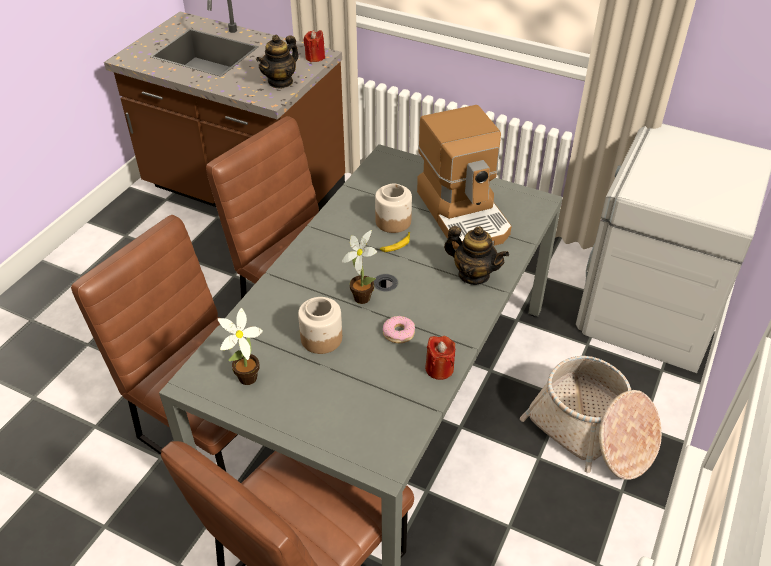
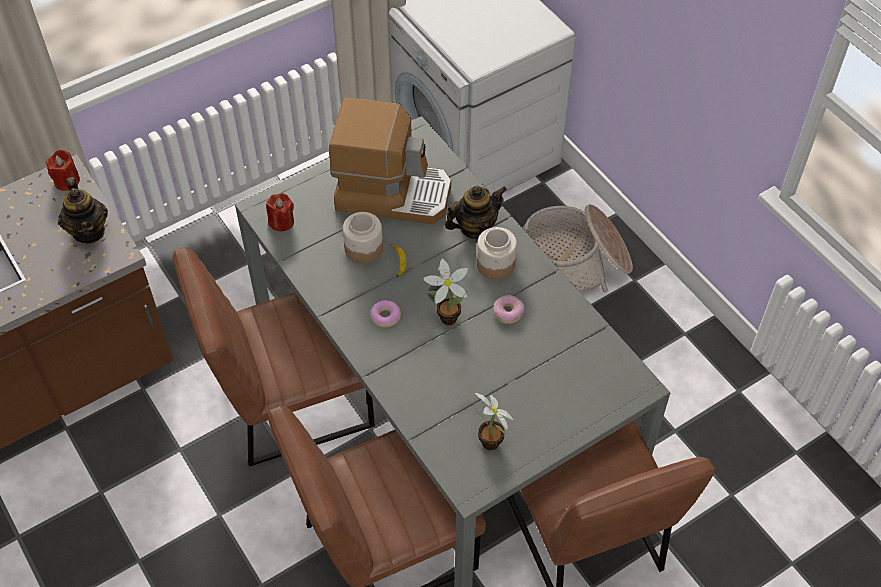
camera: 60 degrees left, 10 degrees up
jar [298,297,342,354] -> jar moved to [477,227,517,280]
red candle [425,336,455,380] -> red candle moved to [266,193,294,231]
none -> donut [370,300,401,328]

